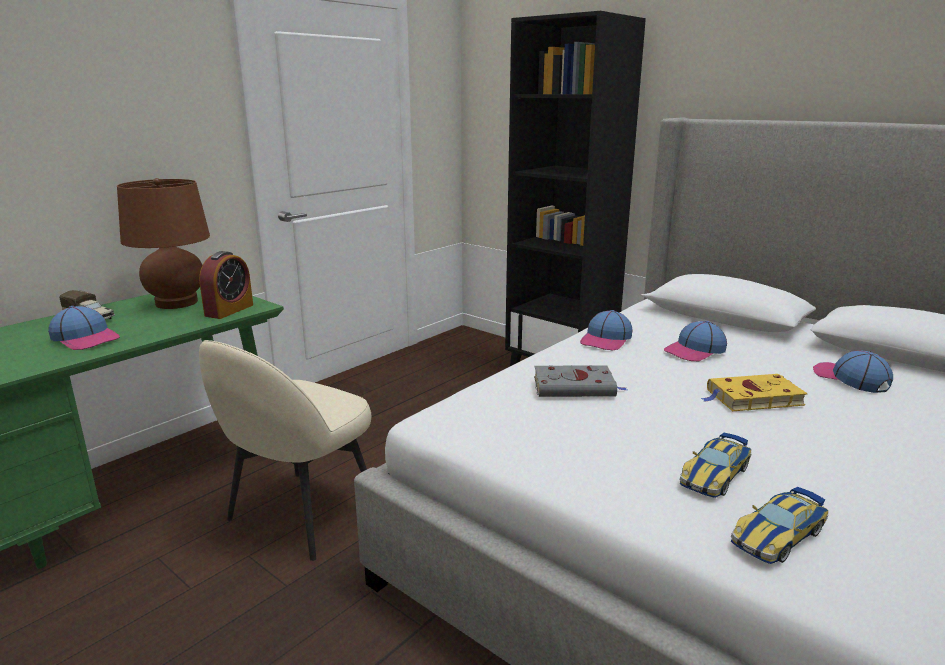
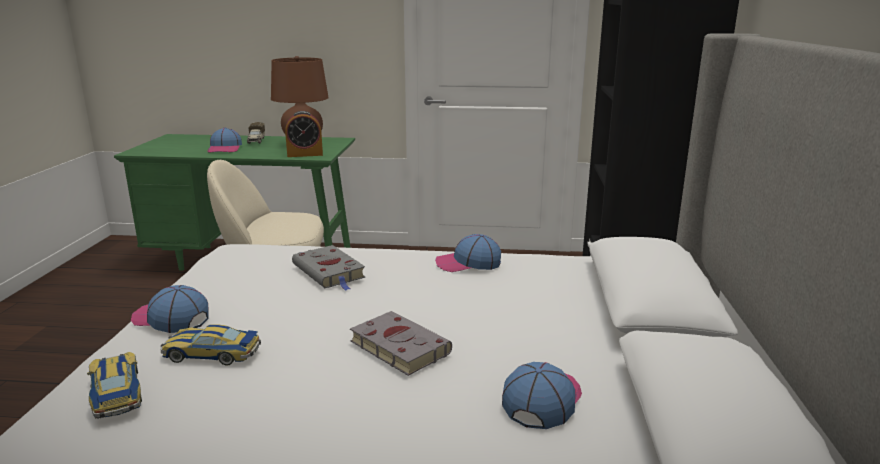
camera: 55 degrees right, 0 degrees up
cap [664,321,727,361] -> cap moved to [131,285,209,333]
yellow book [701,374,808,411] -> grey book [350,311,452,376]
toy car [731,487,829,564] -> toy car turned 45 degrees clockwise [87,352,142,419]

